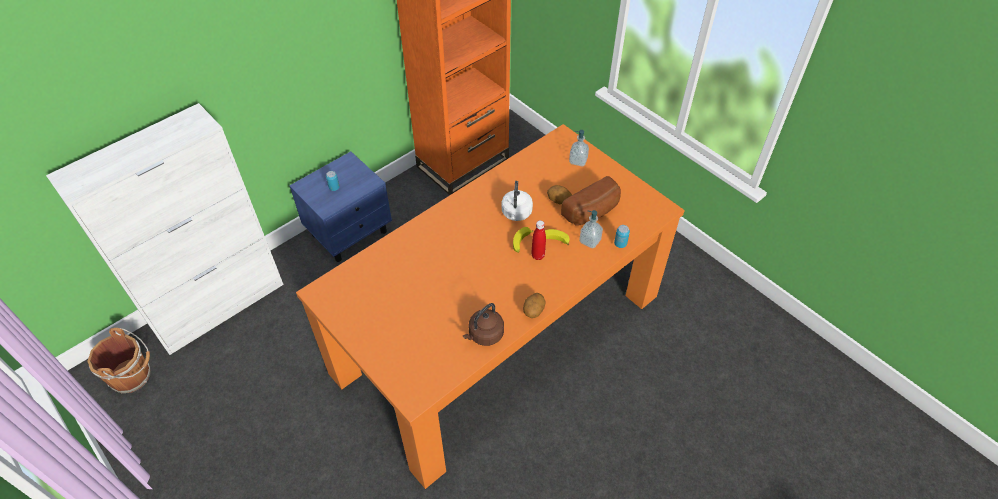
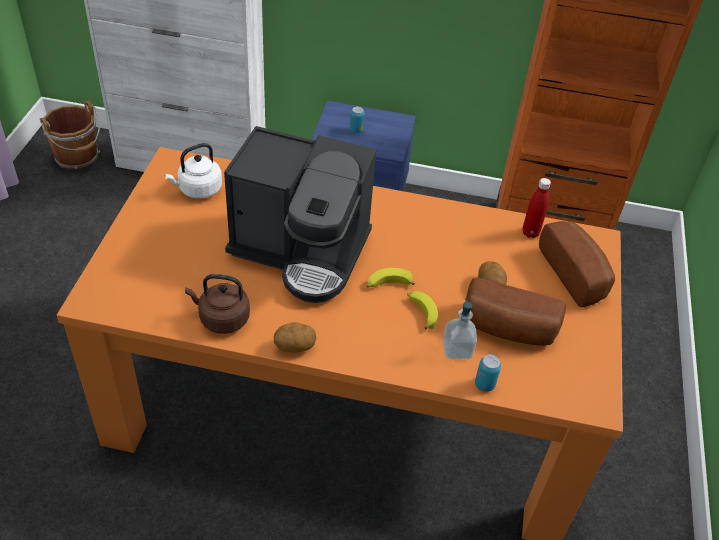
camera: 50 degrees right, 5 degrees down
white kettle [502,181,533,221] -> white kettle moved to [164,143,222,198]
red bottle [531,220,546,260] -> red bottle moved to [522,178,551,238]
soap dispenser [569,130,589,166] -> bread [539,221,615,307]
none -> coffee machine [224,126,376,303]

